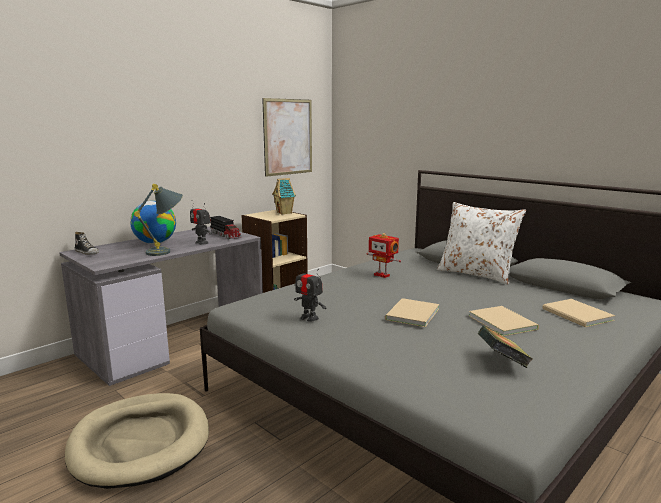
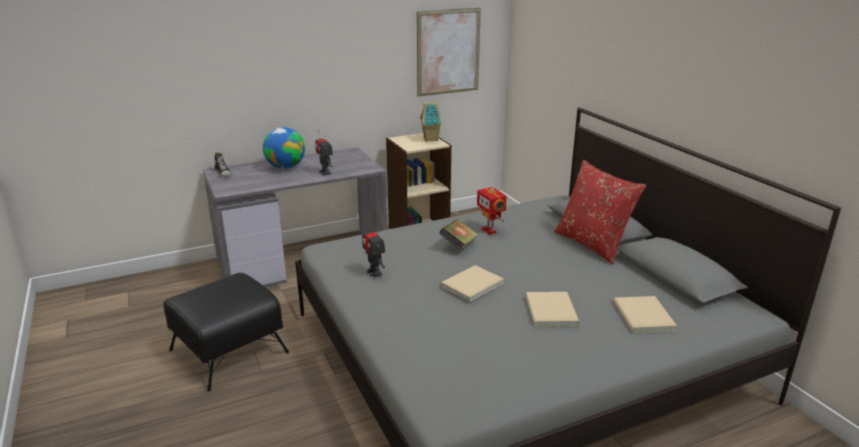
camera: 20 degrees right, 10 degrees up
beige dog bed [65,393,209,489] -> black ottoman [163,273,290,391]
grey table lamp [134,184,183,256] -> none
toy truck [210,216,242,239] -> none
white pillow [437,202,526,285] -> red pillow [554,160,646,265]
book [478,326,533,368] -> book moved to [439,219,478,250]

